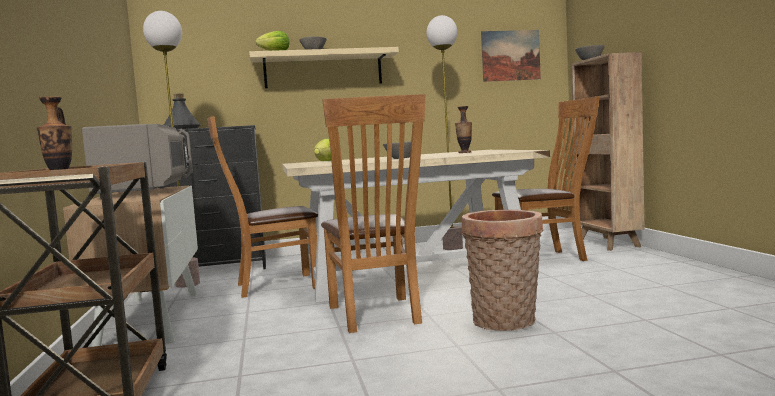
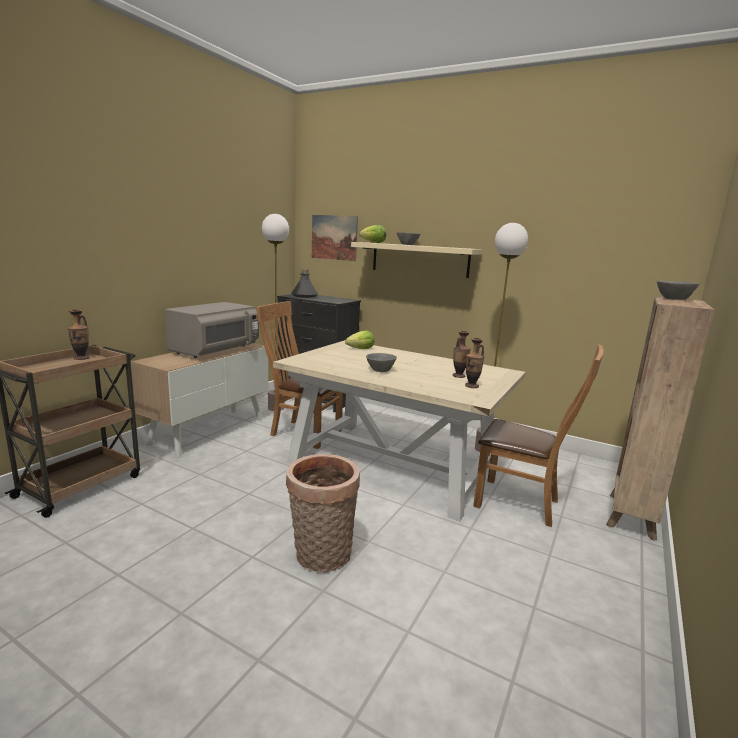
camera: 40 degrees right, 10 degrees up
brown chair [321,94,426,333] -> none
picture [481,30,541,82] -> picture moved to [312,215,358,261]
none -> vase [465,338,484,388]

